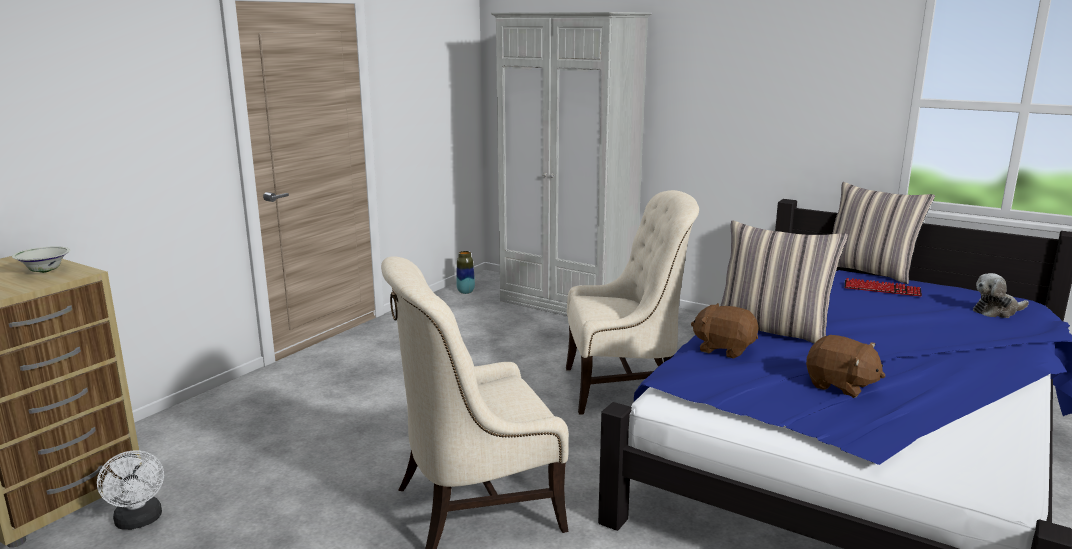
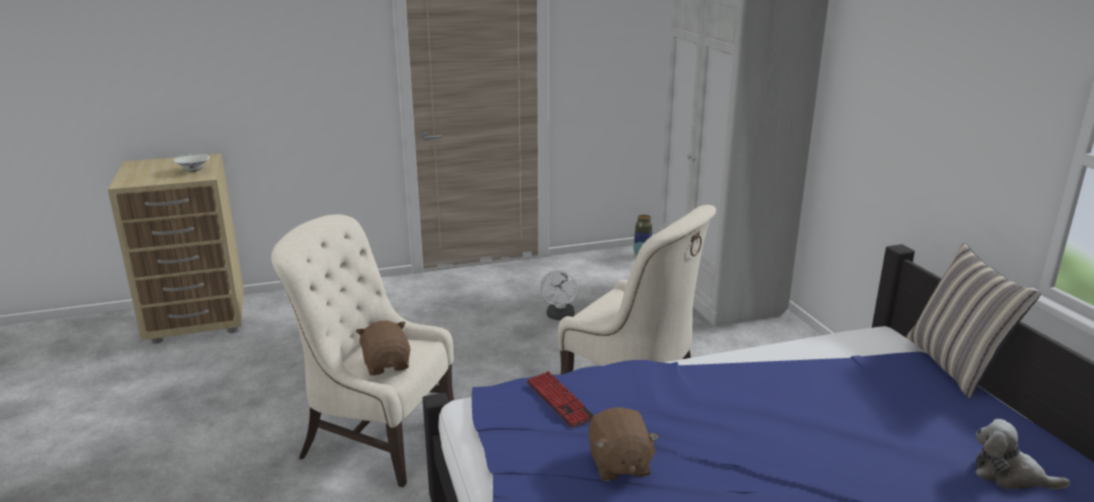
camera: 40 degrees right, 5 degrees up
white fan [97,451,164,530] -> white fan moved to [540,270,577,320]
brown plush toy [691,303,758,359] -> brown plush toy moved to [356,320,410,375]
pillow [720,220,848,343] -> none
keyboard [845,278,922,296] -> keyboard moved to [526,371,594,428]

